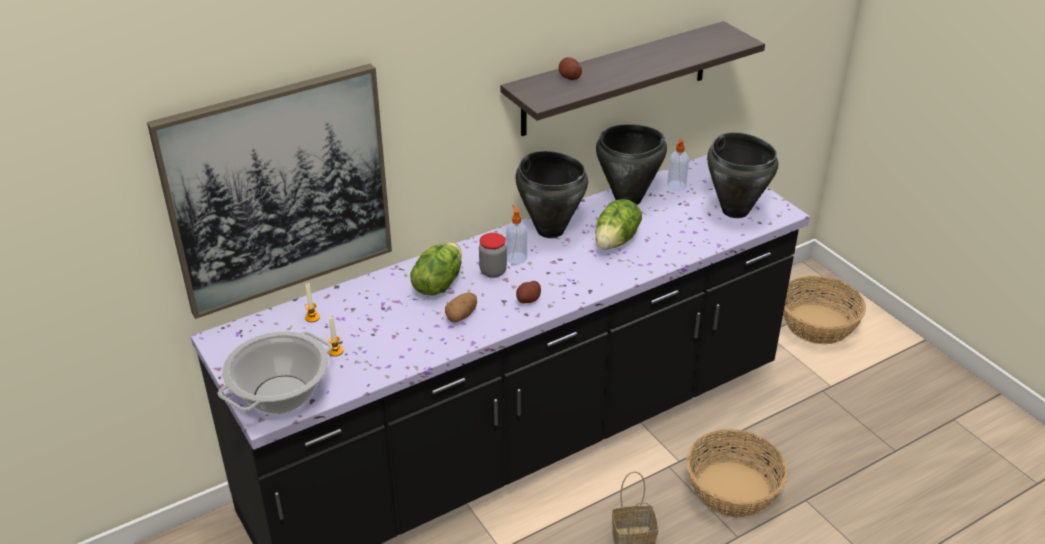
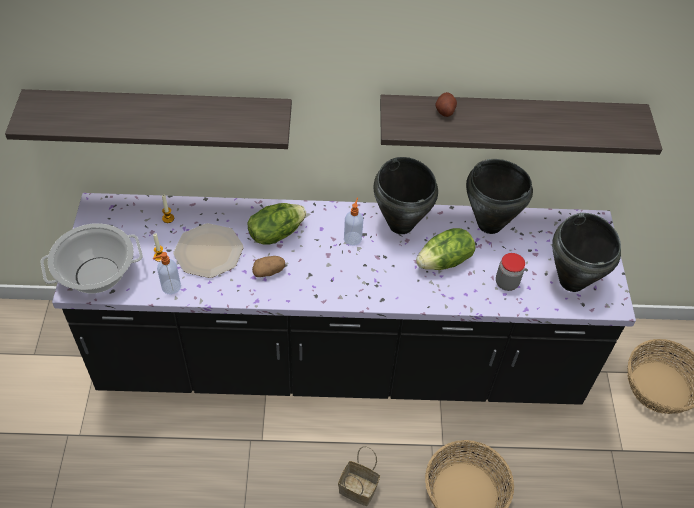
camera: 30 degrees right, 15 degrees up
picture [147,64,392,319] -> shelf [5,89,292,149]
jar [479,233,507,278] -> jar moved to [496,253,525,291]
potato [516,281,541,303] -> none
soap dispenser [667,139,689,191] -> soap dispenser moved to [153,252,181,295]
none -> plate [174,223,244,278]

